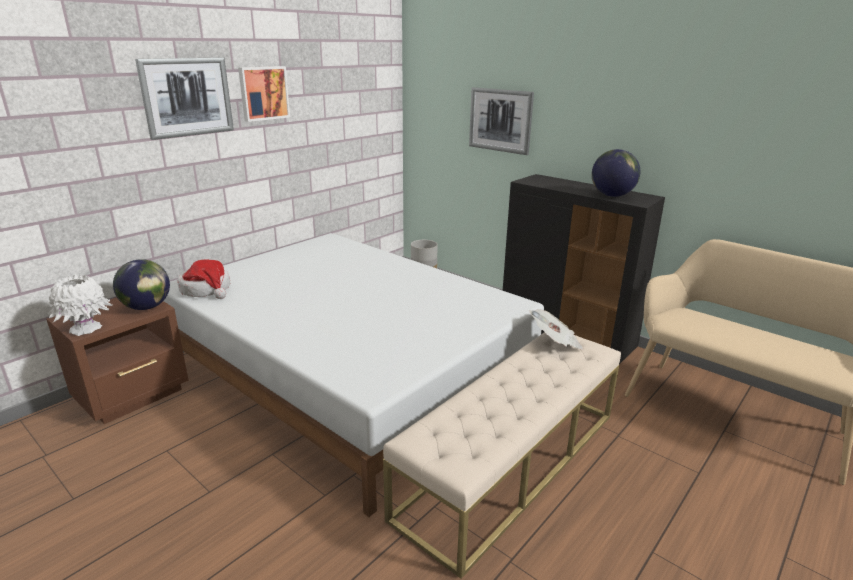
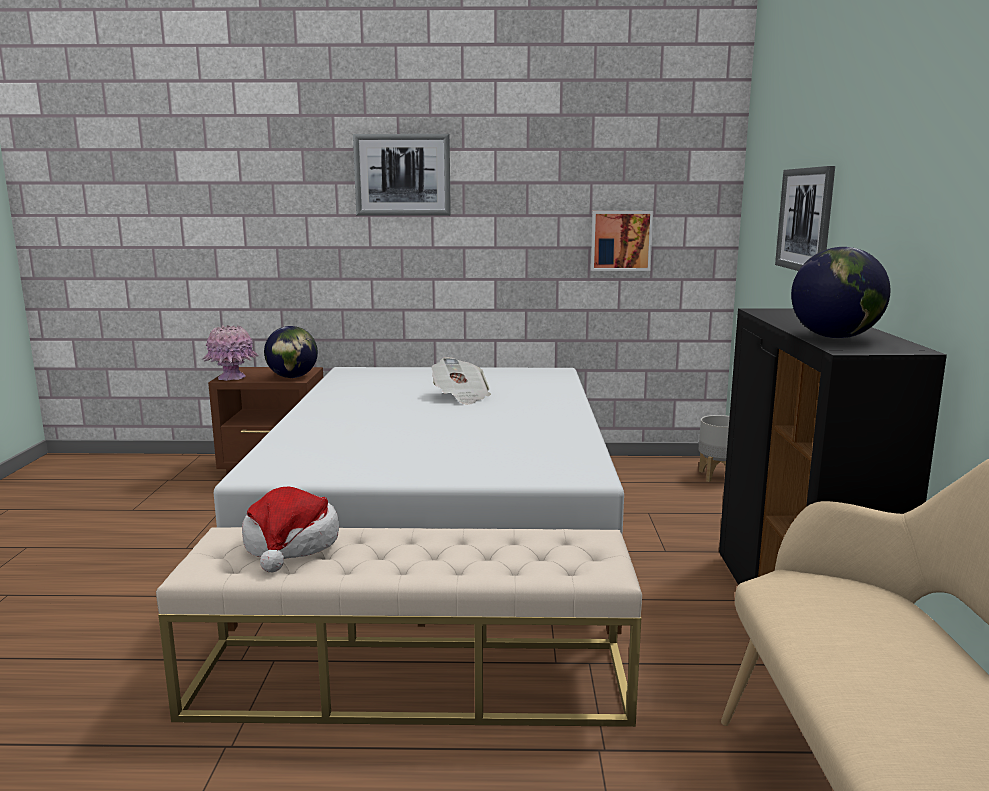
camera: 50 degrees right, 10 degrees down
white vase [48,274,112,336] -> pink vase [202,325,259,381]
hat [177,260,230,299] -> hat moved to [242,487,339,572]
picture [238,66,290,122] -> picture moved to [591,211,653,271]
newspaper [529,309,583,350] -> newspaper moved to [431,357,491,405]

